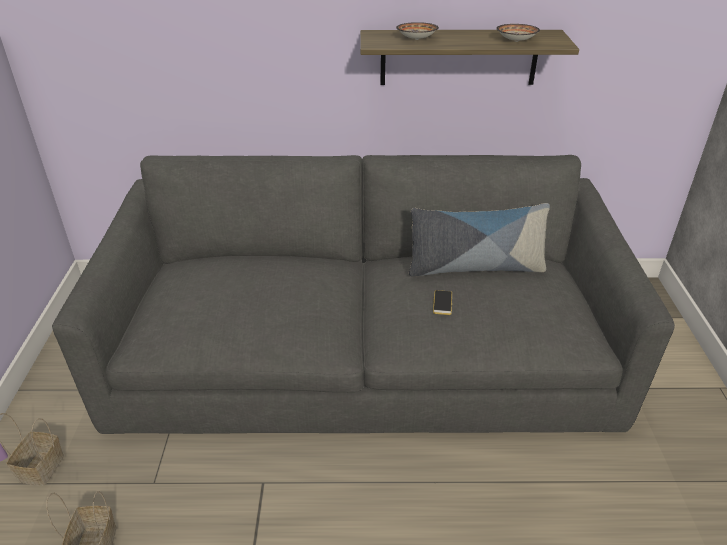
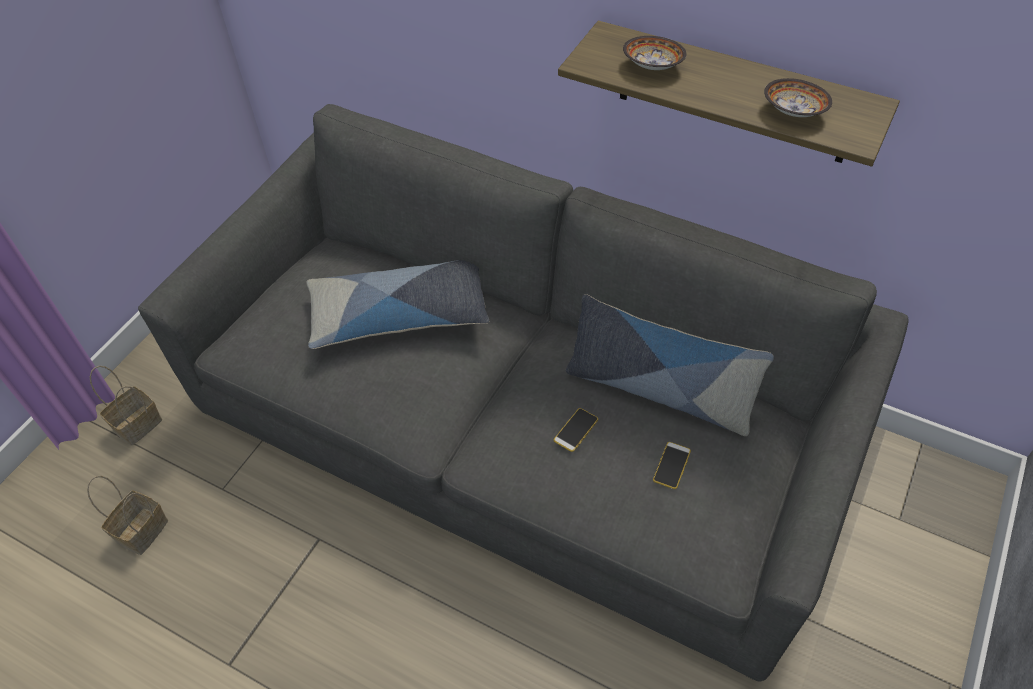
camera: 30 degrees right, 15 degrees up
none -> pillow [306,260,489,349]
none -> phone [653,442,691,489]

